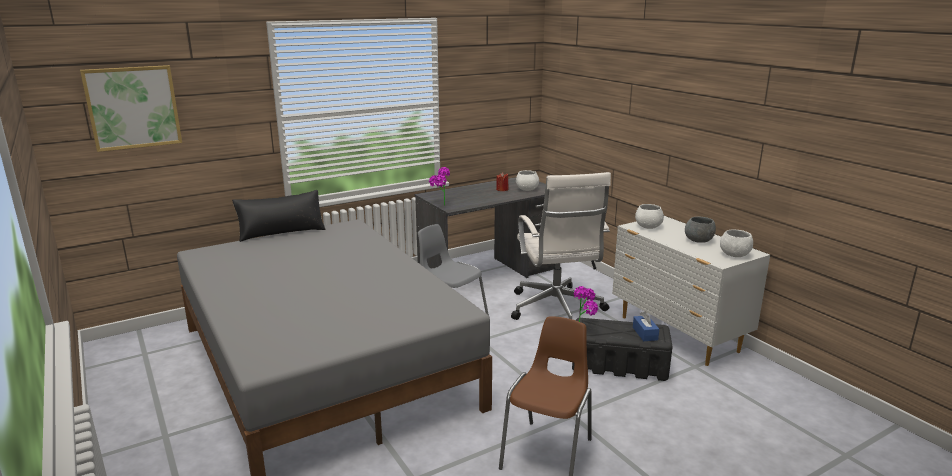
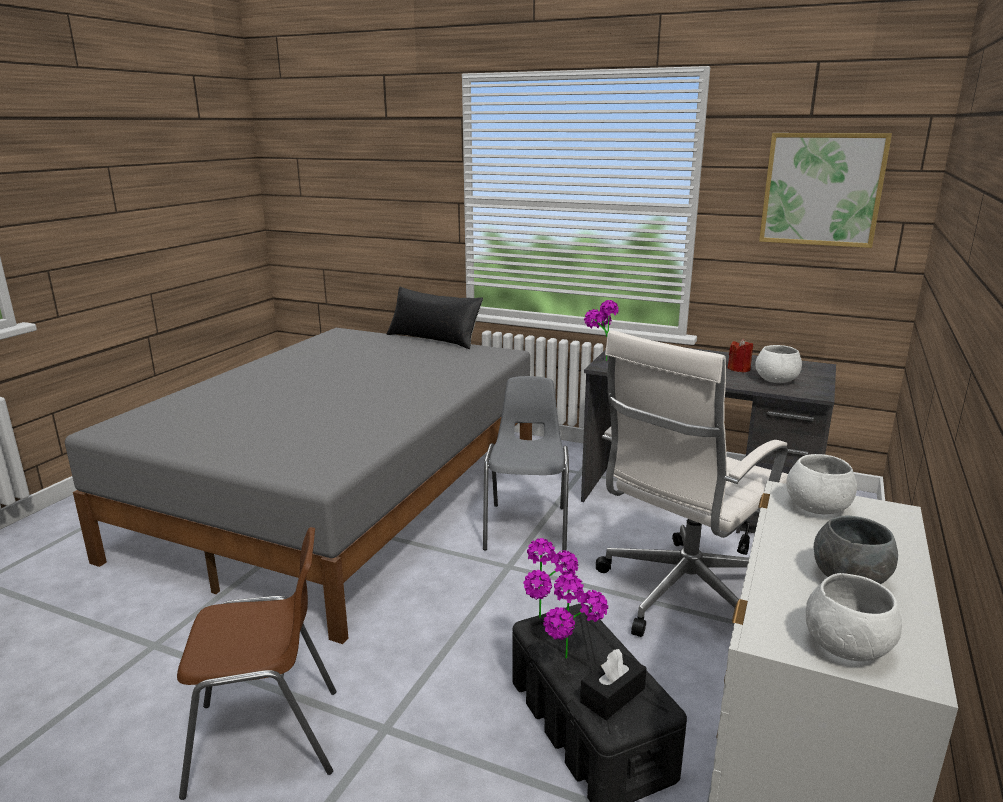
camera: 55 degrees right, 0 degrees up
picture [80,65,182,152] -> picture moved to [759,133,892,248]
blue tissue box [633,311,659,341] -> black tissue box [580,649,647,720]
none -> potted plant [543,573,608,658]

